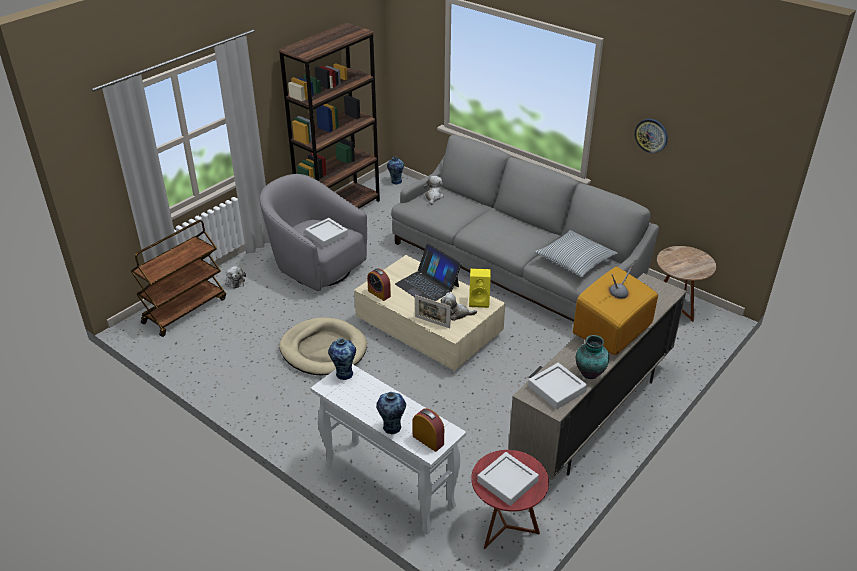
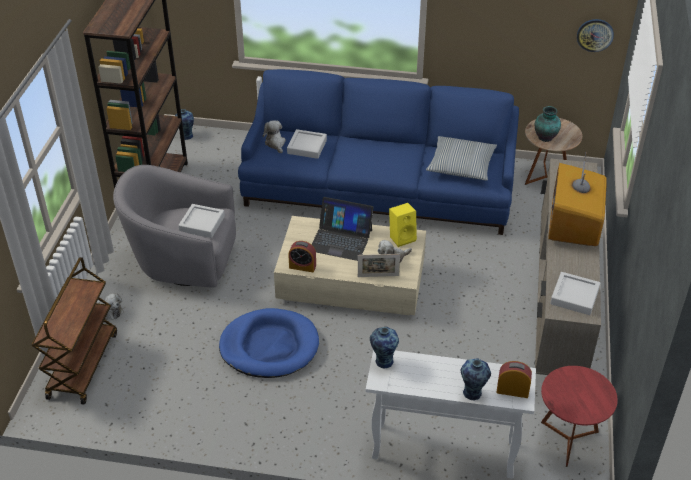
camera: 30 degrees left, 5 degrees up
beige dog bed [279,318,367,375] -> blue dog bed [219,308,319,378]
grey sofa [391,135,659,322] -> blue sofa [238,69,519,235]
grey tray [477,452,539,506] -> grey tray moved to [287,129,327,159]
vase [576,335,609,379] -> vase moved to [535,106,561,142]
wall clock [634,119,668,153] -> wall clock moved to [577,19,614,52]

